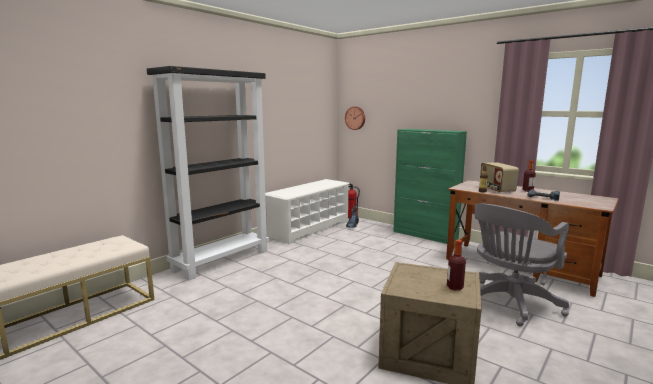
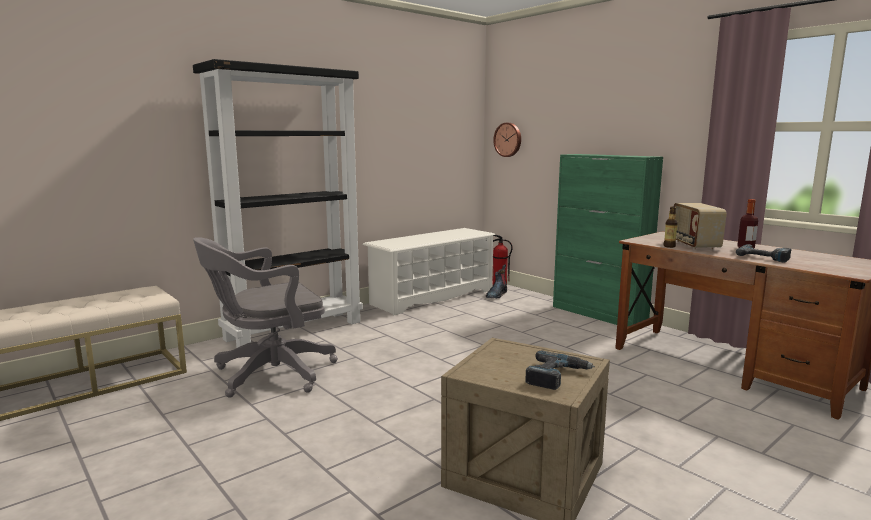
camera: 10 degrees right, 0 degrees up
bottle [447,240,466,291] -> power drill [525,351,595,390]
grey office chair [475,204,569,326] -> grey office chair moved to [193,237,338,398]

